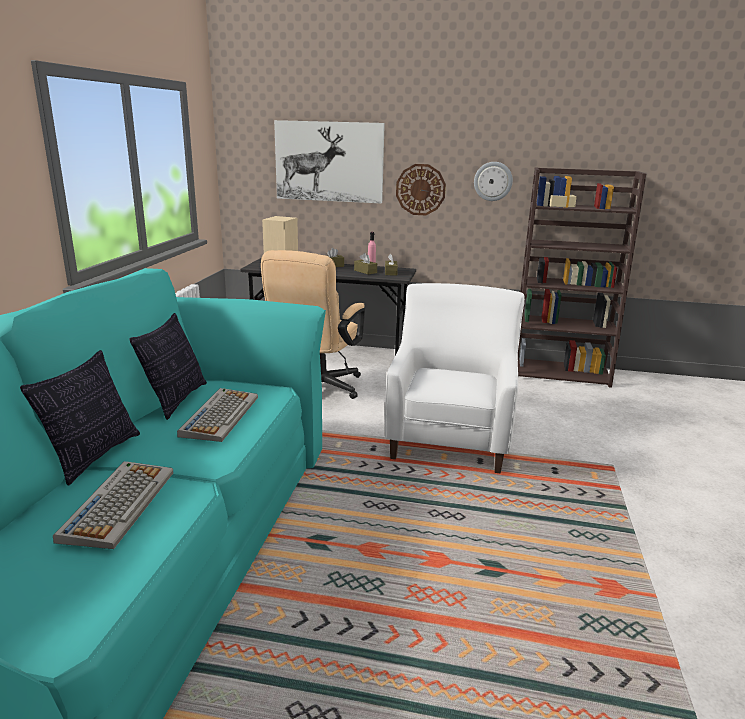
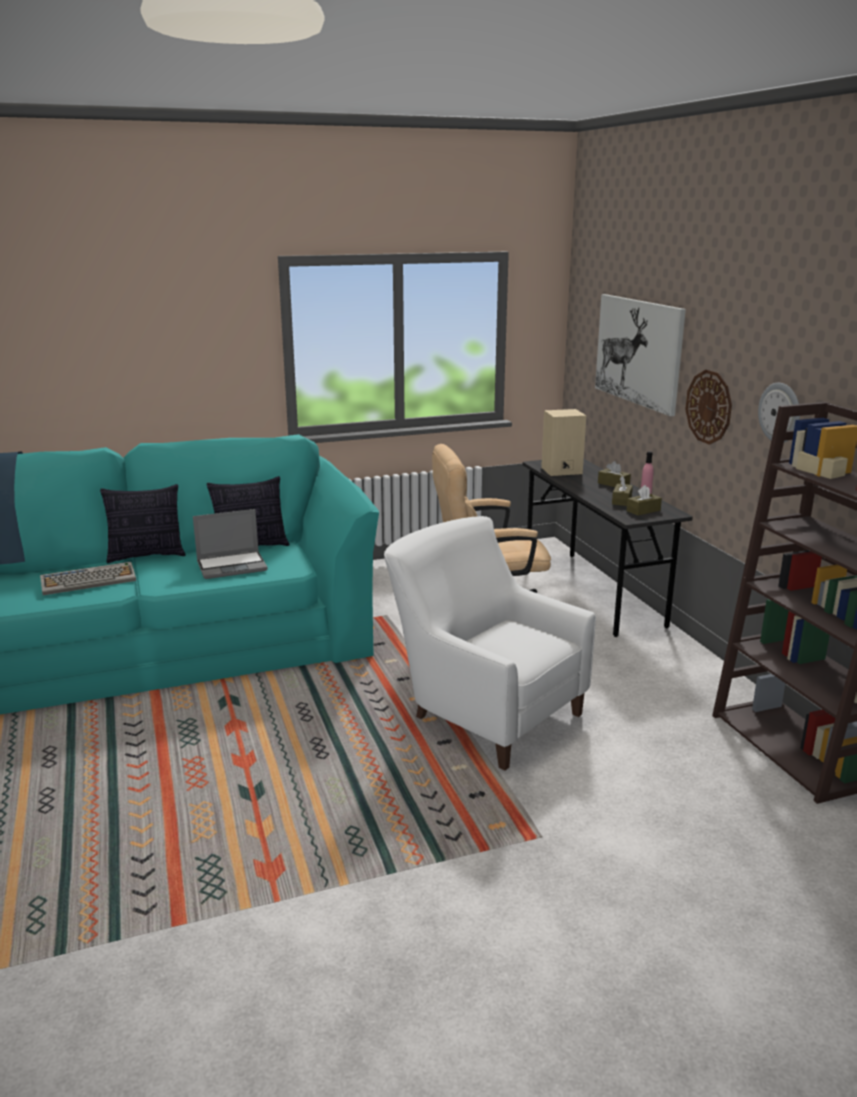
camera: 60 degrees right, 0 degrees up
keyboard [177,388,258,442] -> laptop [193,509,268,579]
white armchair [385,283,525,473] -> white armchair turned 120 degrees counterclockwise [384,516,596,770]

